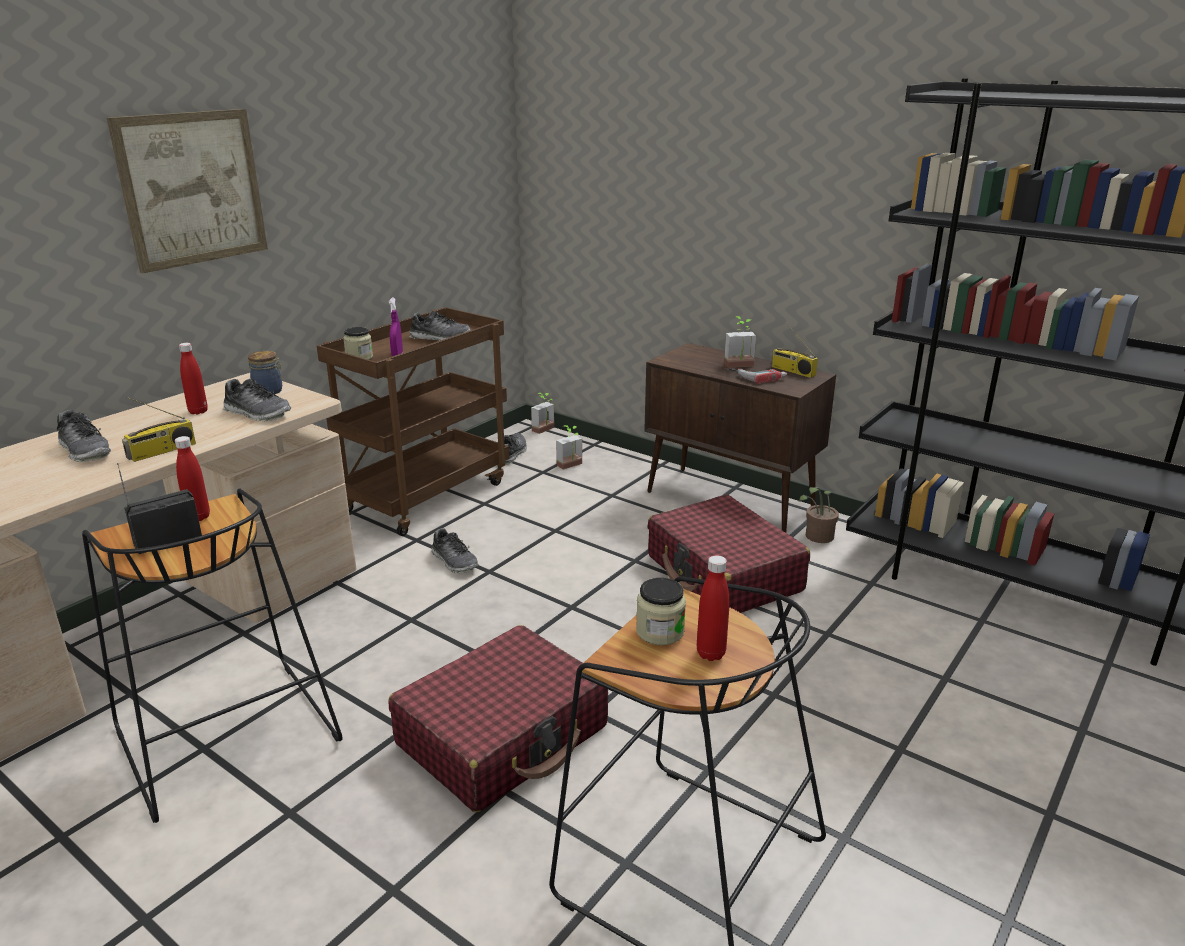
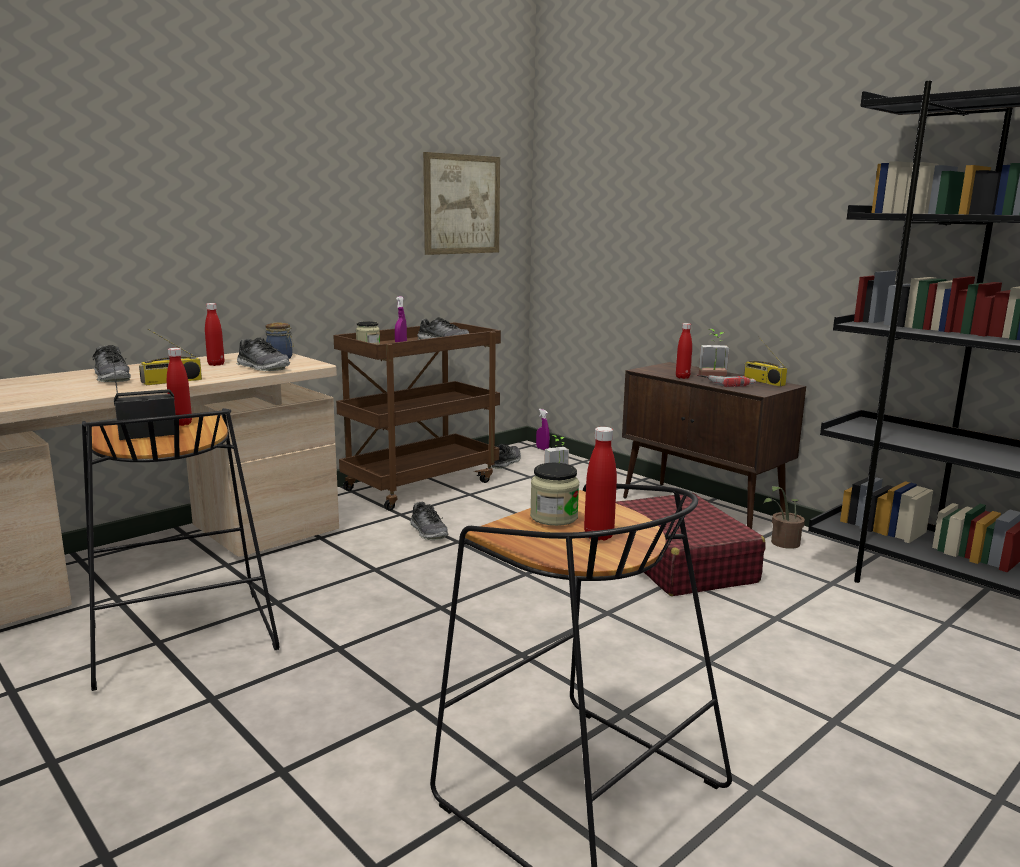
camera: 10 degrees right, 10 degrees down
picture [107,109,268,273] -> picture moved to [423,152,500,255]
red suitcase [388,625,608,812] -> none
potted plant [531,393,554,434] -> purple spray bottle [536,409,550,450]
none -> red bottle [676,323,692,379]

